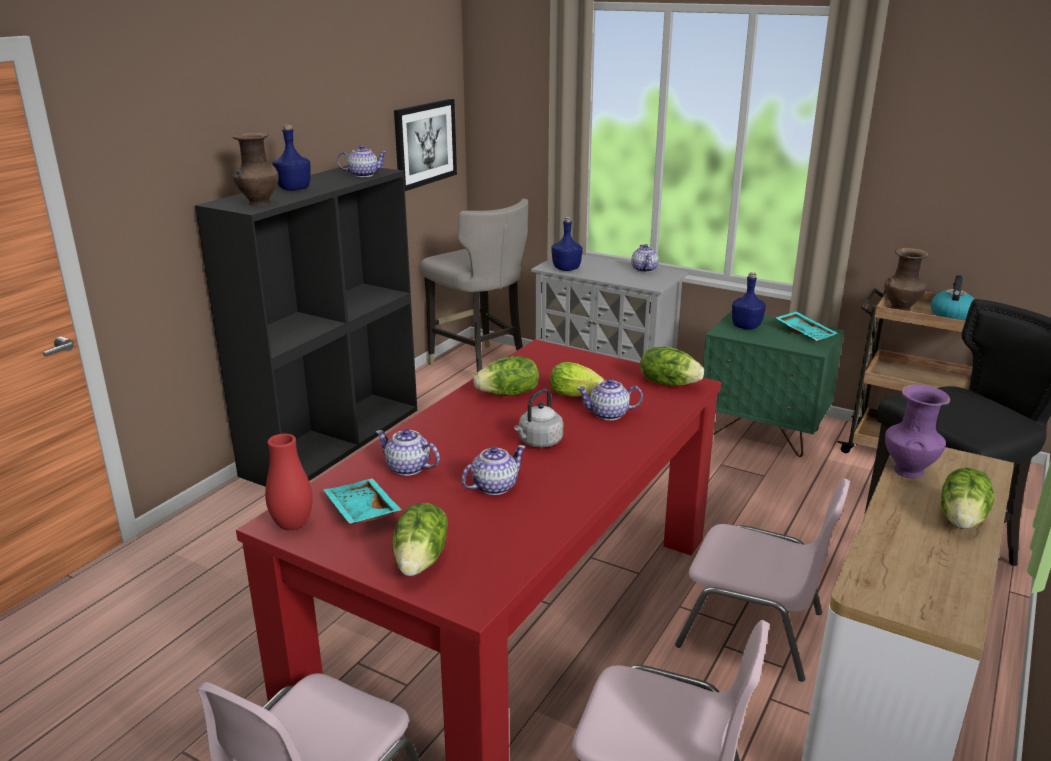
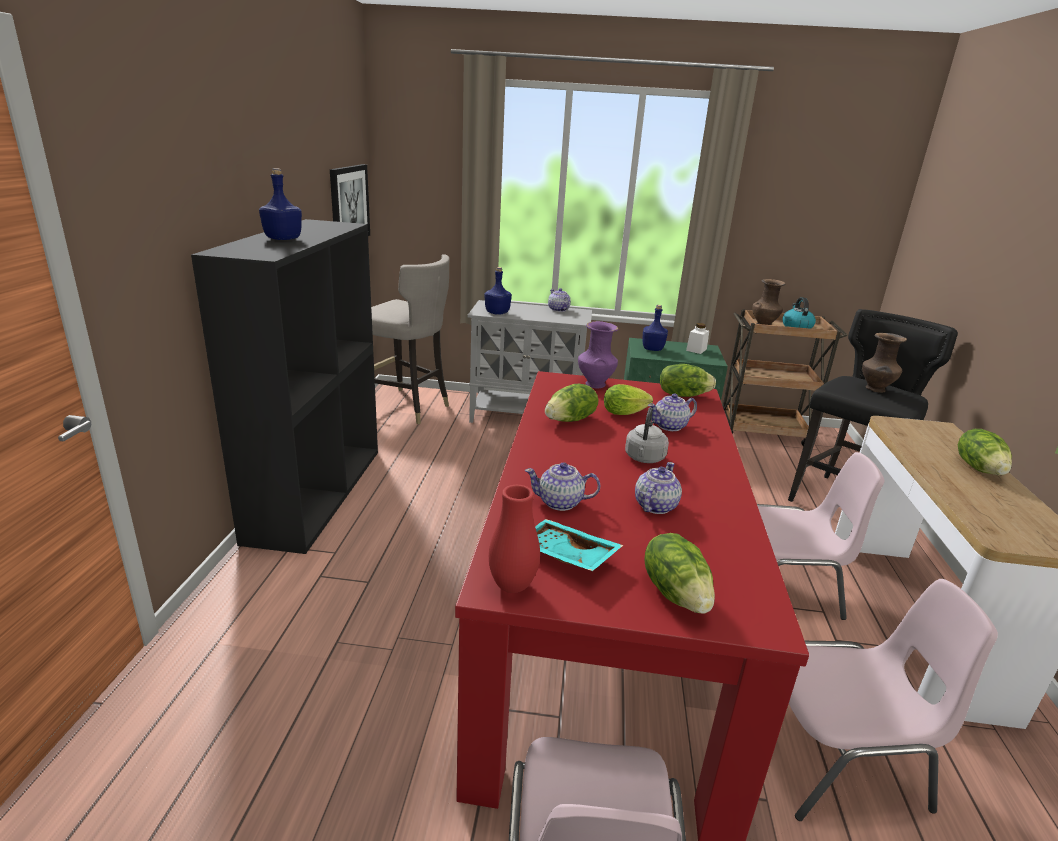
camera: 25 degrees left, 0 degrees up
brown vase [232,133,278,206] -> brown vase moved to [862,333,907,393]
teapot [337,145,387,177] -> none
turquoise tray [776,311,837,342] -> white jar [686,323,709,354]
purple vase [885,384,950,479] -> purple vase moved to [578,321,618,388]

